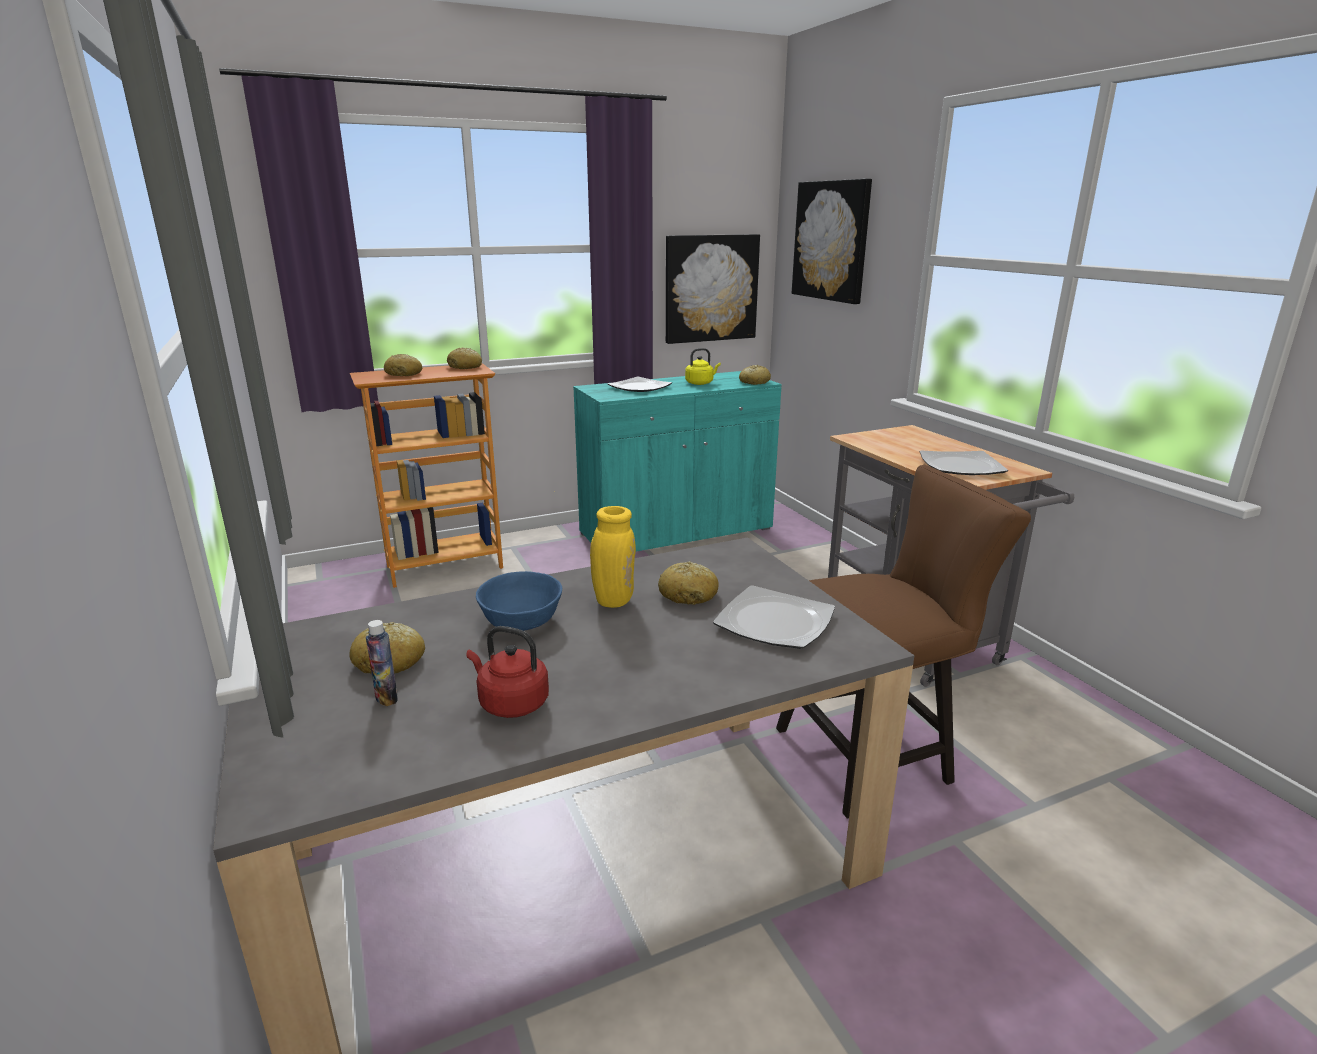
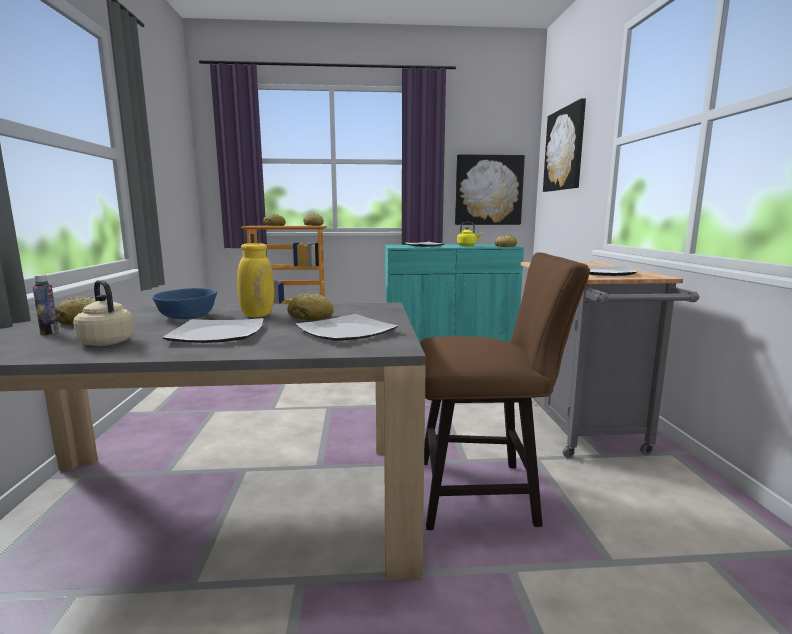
camera: 20 degrees right, 10 degrees down
red kettle [467,626,549,718] -> beige kettle [73,280,135,346]
none -> plate [162,318,264,343]

